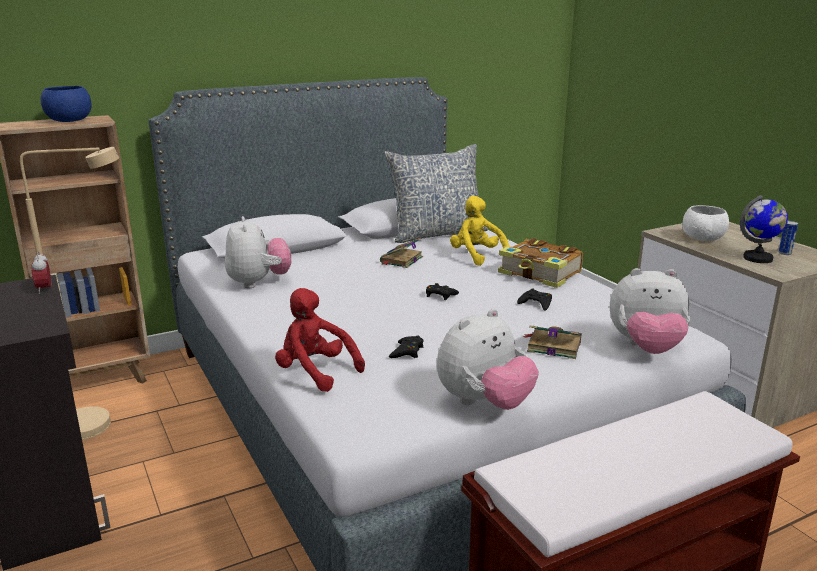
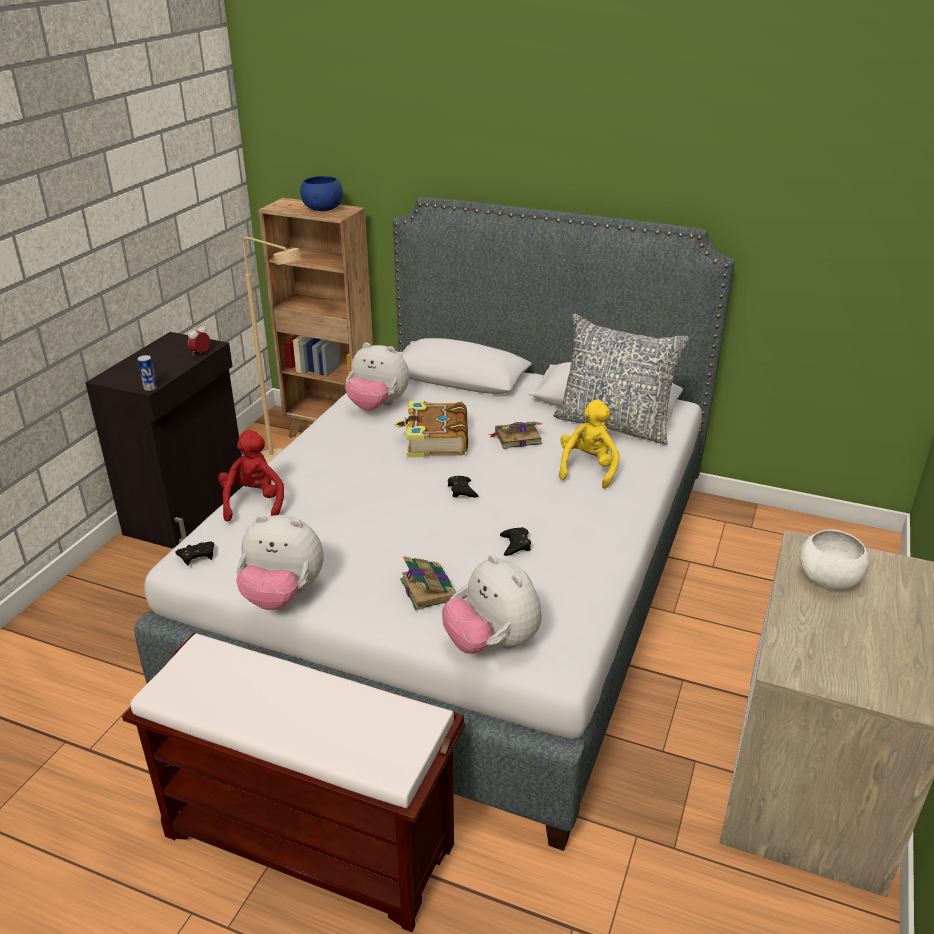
camera: 50 degrees right, 10 degrees up
plush toy [225,216,291,288] -> plush toy turned 75 degrees clockwise [345,342,409,411]
black game controller [389,336,423,358] -> black game controller moved to [175,542,214,566]
book [498,238,583,288] -> book moved to [394,401,468,457]
globe [740,195,788,263] -> none
can [778,221,798,255] -> can moved to [137,355,157,391]

